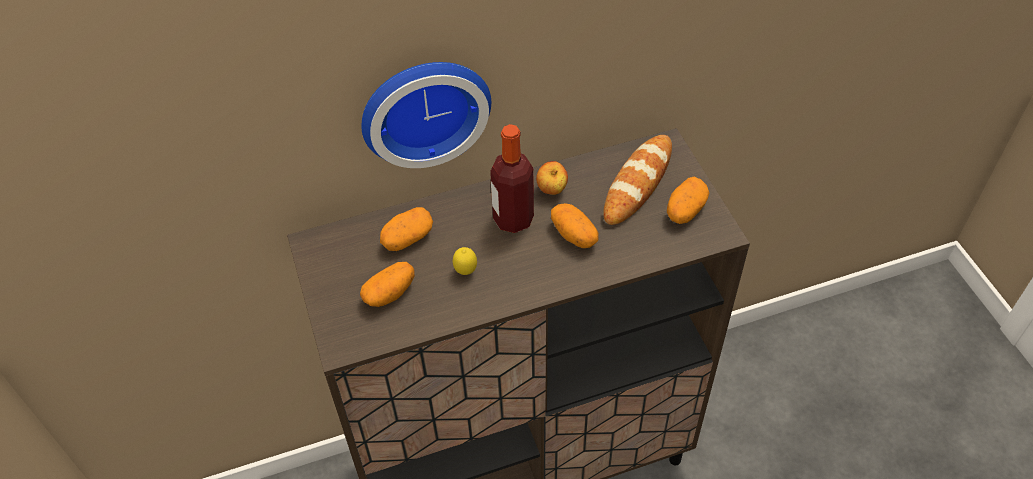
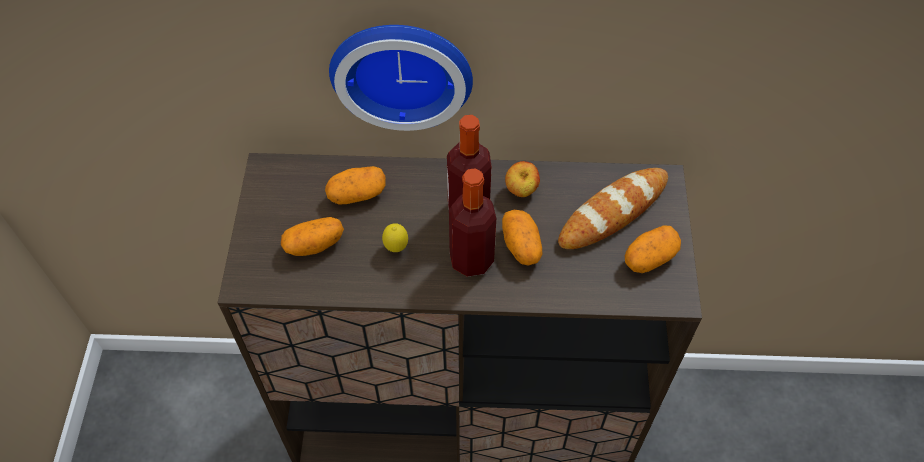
camera: 20 degrees right, 5 degrees up
none -> bottle [449,168,496,277]

